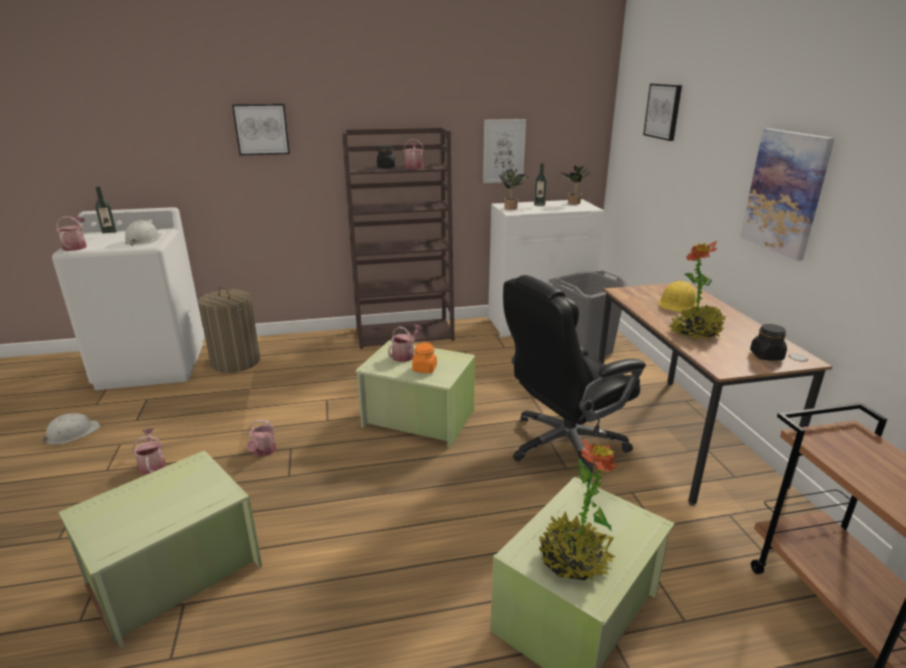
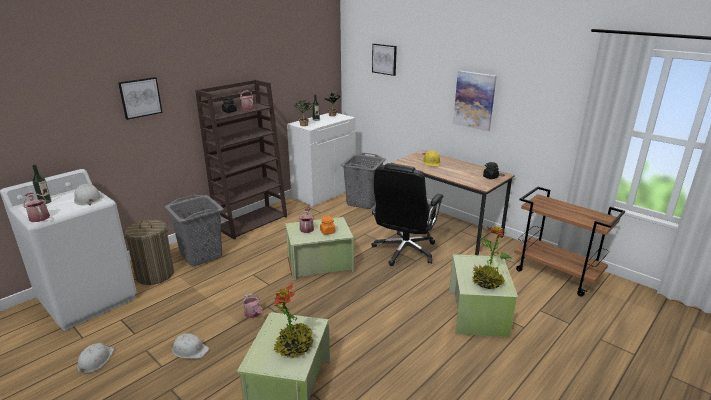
camera: 35 degrees left, 0 degrees up
watering can [132,428,166,475] -> white hard hat [171,333,209,359]
picture [483,119,526,183] -> none
potted plant [668,240,727,340] -> potted plant moved to [274,283,313,358]
none -> grey laundry basket [165,195,223,266]

